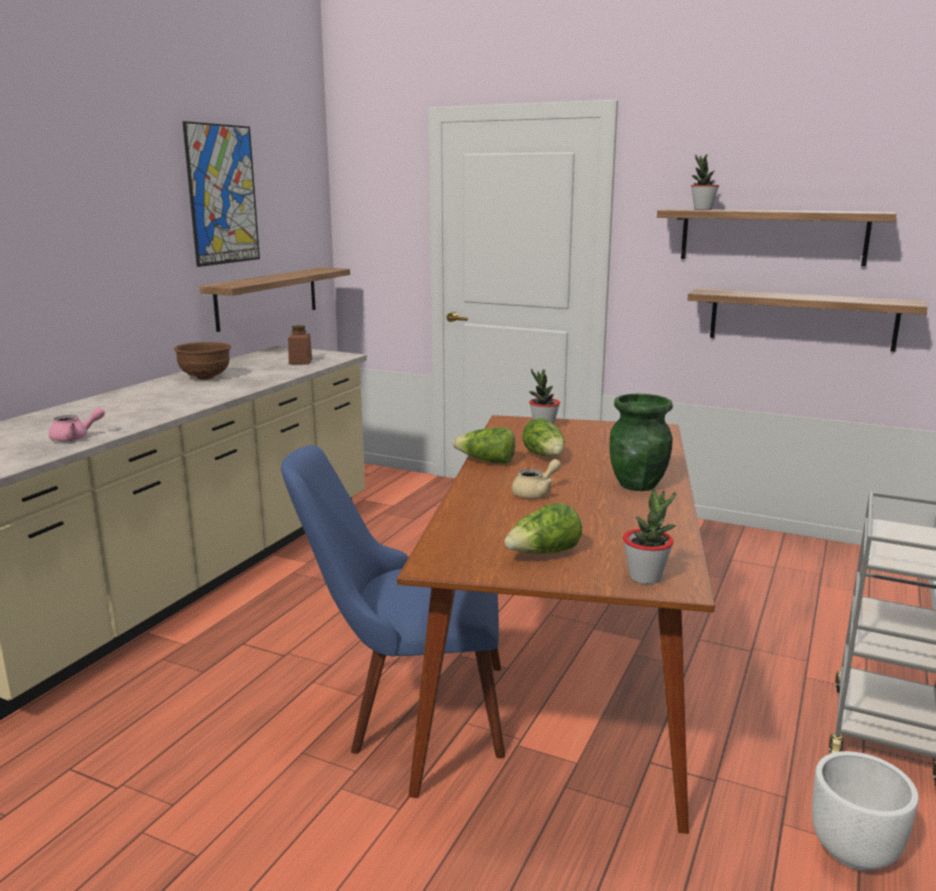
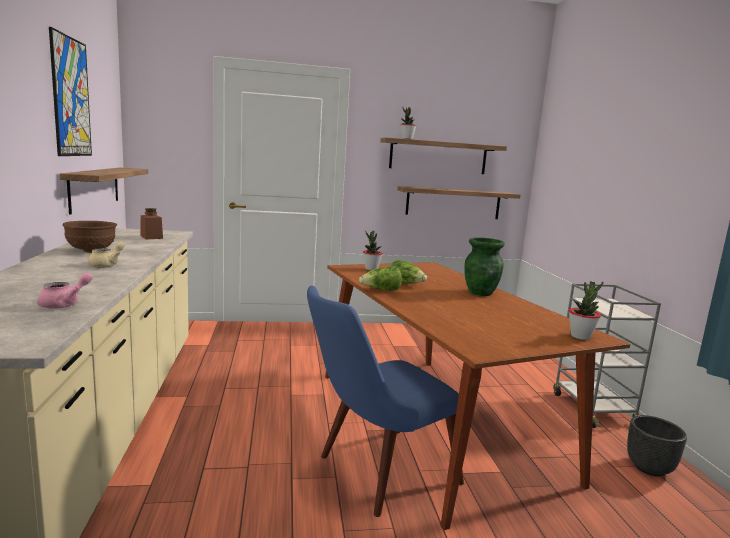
camera: 35 degrees left, 5 degrees down
lettuce [504,503,582,554] -> none
beige teapot [512,459,561,498] -> beige teapot moved to [88,242,125,268]
white planter [812,751,919,871] -> black planter [627,415,687,477]

